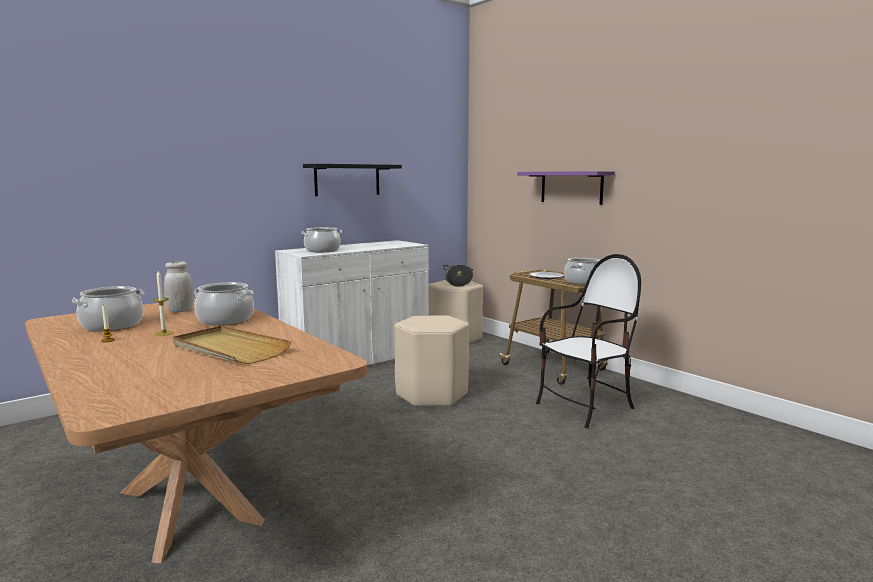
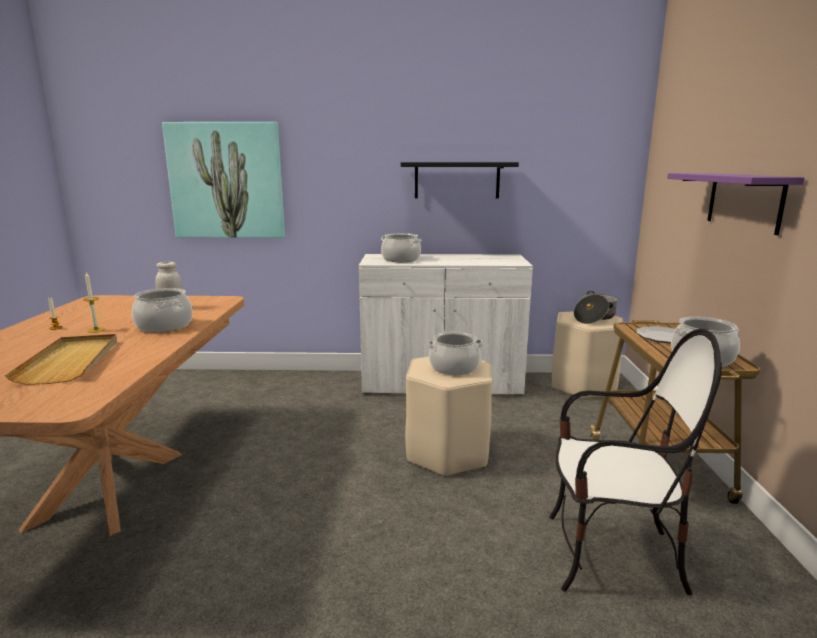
camera: 40 degrees right, 5 degrees up
cooking pot [71,286,145,331] -> cooking pot moved to [426,332,484,375]
none -> picture [162,122,285,238]

